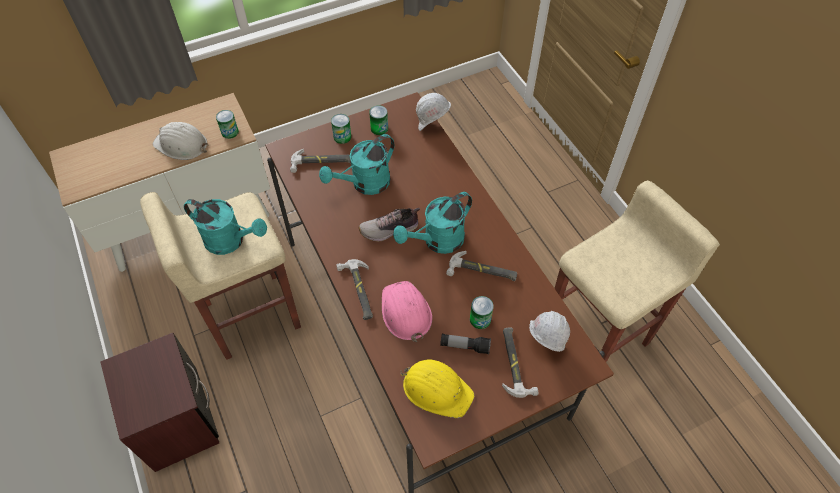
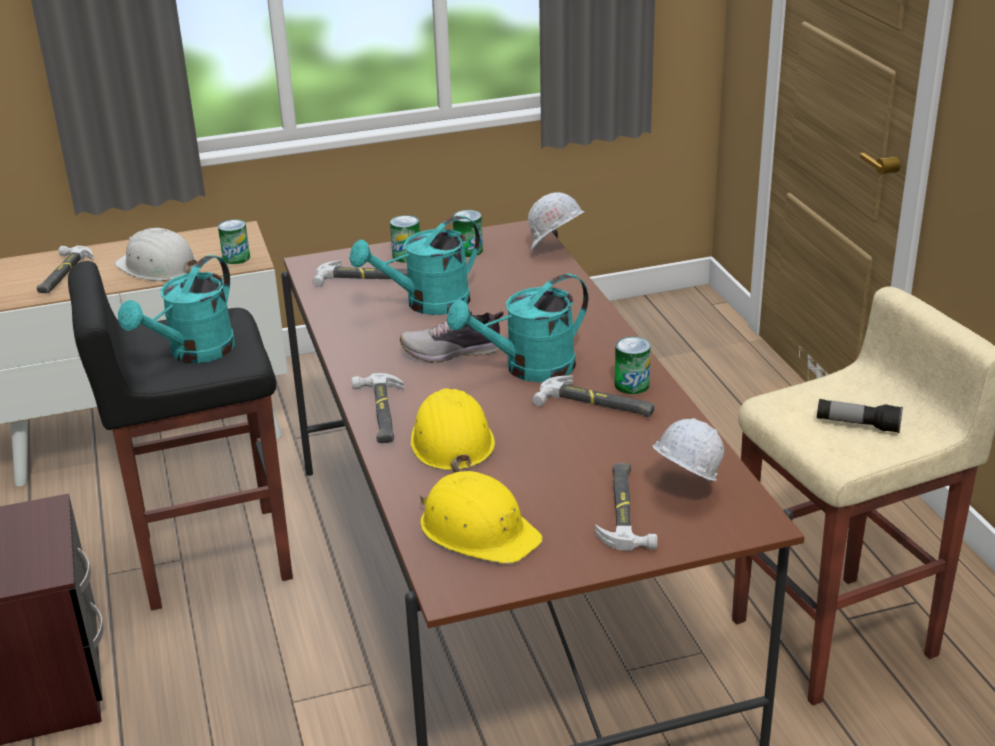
camera: 10 degrees right, 25 degrees down
beige stool [140,192,301,360] -> black stool [68,261,293,611]
turquoise watering can [184,199,267,255] -> turquoise watering can turned 90 degrees clockwise [118,255,235,363]
pink hard hat [382,281,432,342] -> yellow hard hat [411,388,495,473]
flashlight [440,334,491,354] -> flashlight moved to [817,399,903,433]
can [470,296,494,329] -> can moved to [615,337,651,394]
none -> hammer [37,246,94,293]

